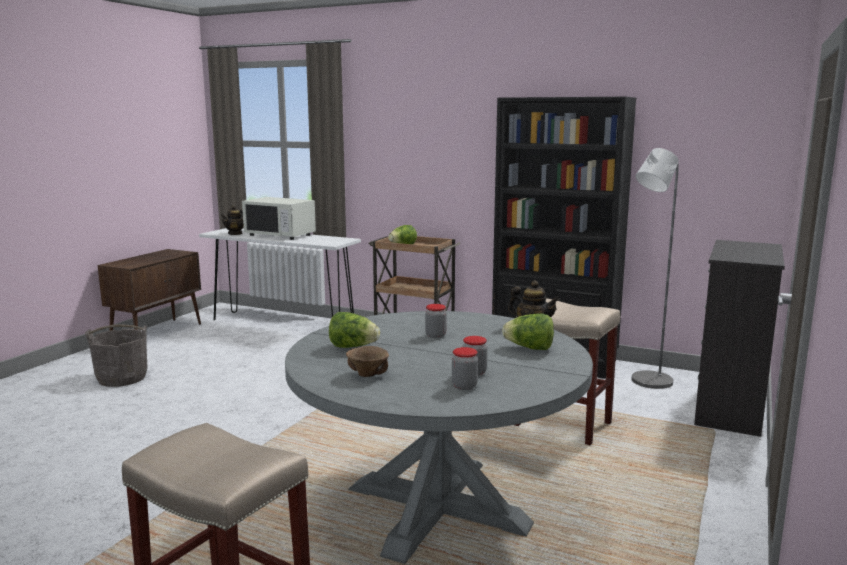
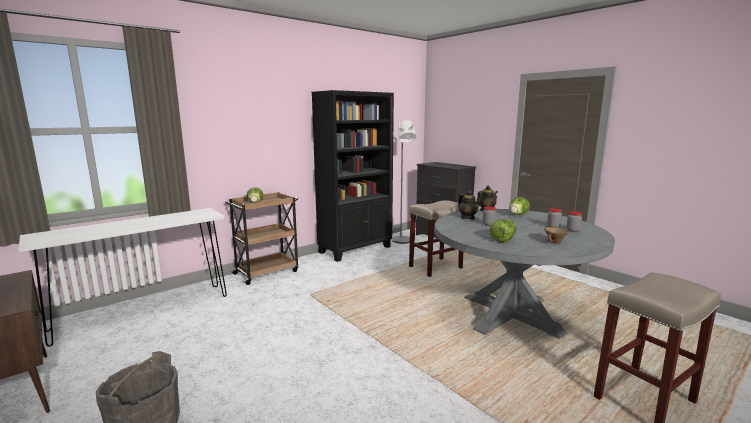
camera: 65 degrees left, 0 degrees up
teapot [221,205,244,235] -> teapot moved to [458,191,480,219]
white microwave [242,197,316,240] -> none

